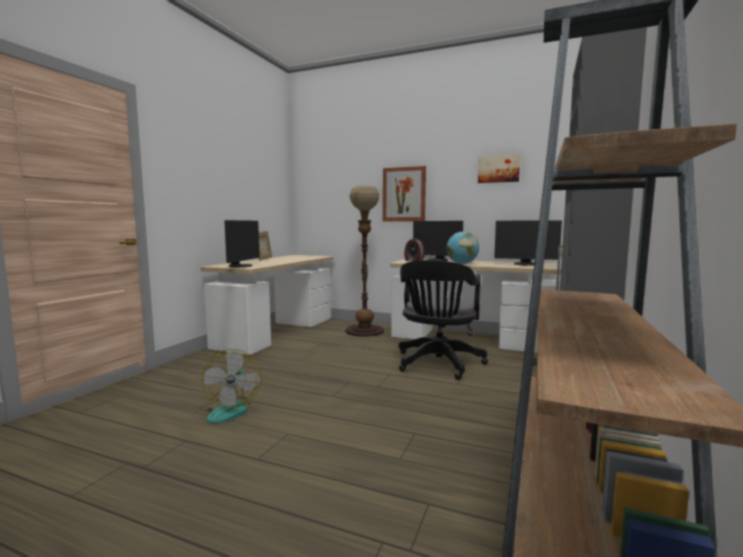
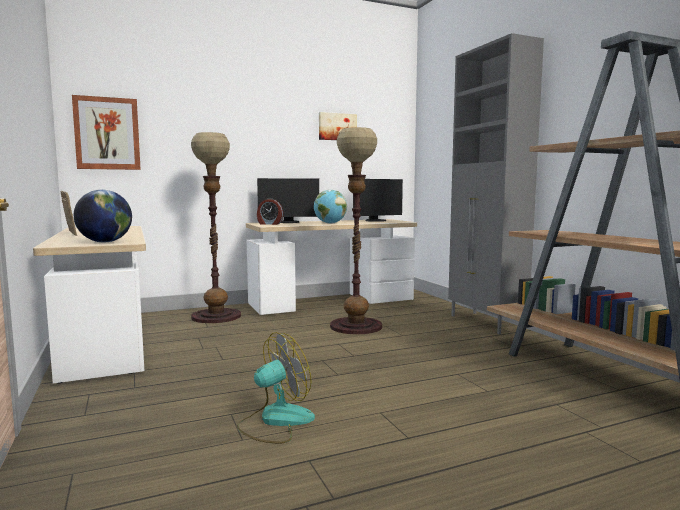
camera: 45 degrees left, 0 degrees up
fan [199,349,262,424] -> fan turned 75 degrees counterclockwise [237,332,315,443]
monitor [224,220,260,267] -> globe [74,190,132,243]
picture [383,166,426,222] -> picture moved to [72,95,141,170]
black office chair [398,260,488,380] -> floor lamp [330,127,382,334]

